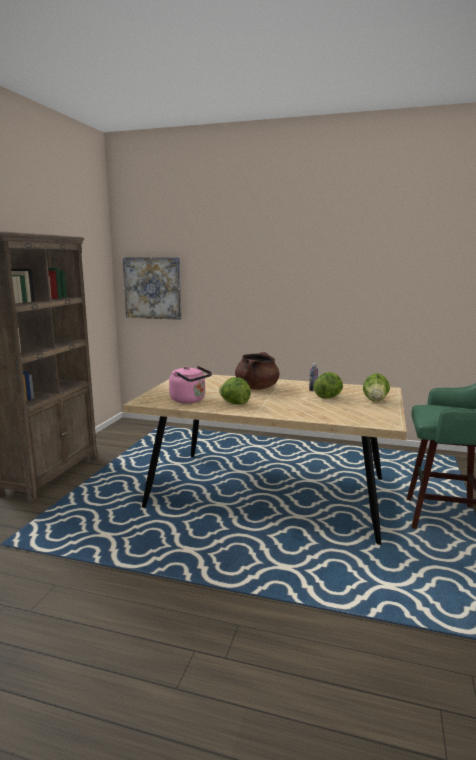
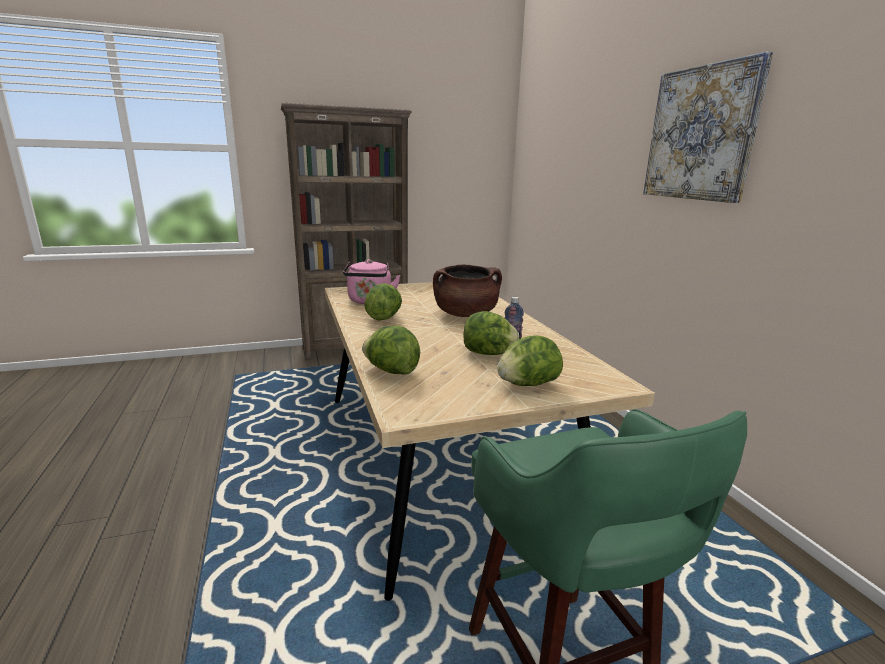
camera: 55 degrees right, 5 degrees up
picture [123,257,182,320] -> picture moved to [643,51,773,203]
none -> lettuce [362,326,420,375]

